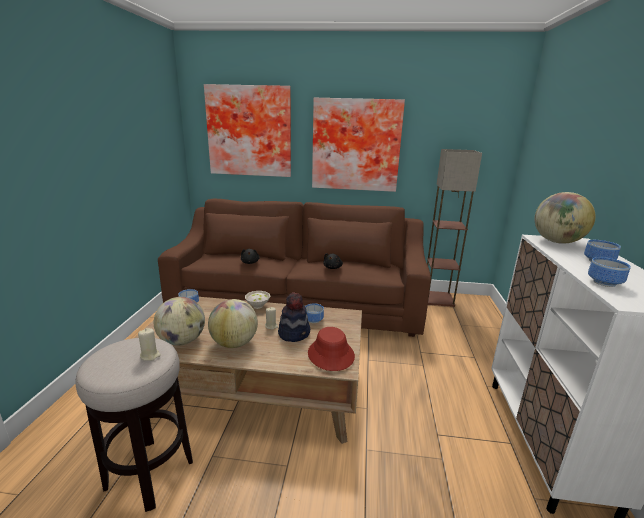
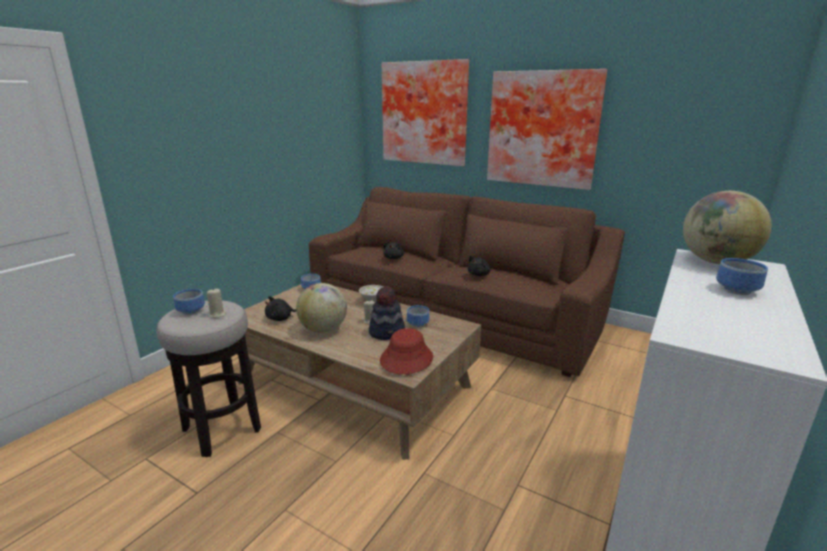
camera: 25 degrees right, 0 degrees up
globe [154,297,205,346] -> black plush toy [265,296,296,321]
floor lamp [427,149,482,307] -> none
bowl [588,257,631,287] -> bowl moved to [173,289,205,315]

